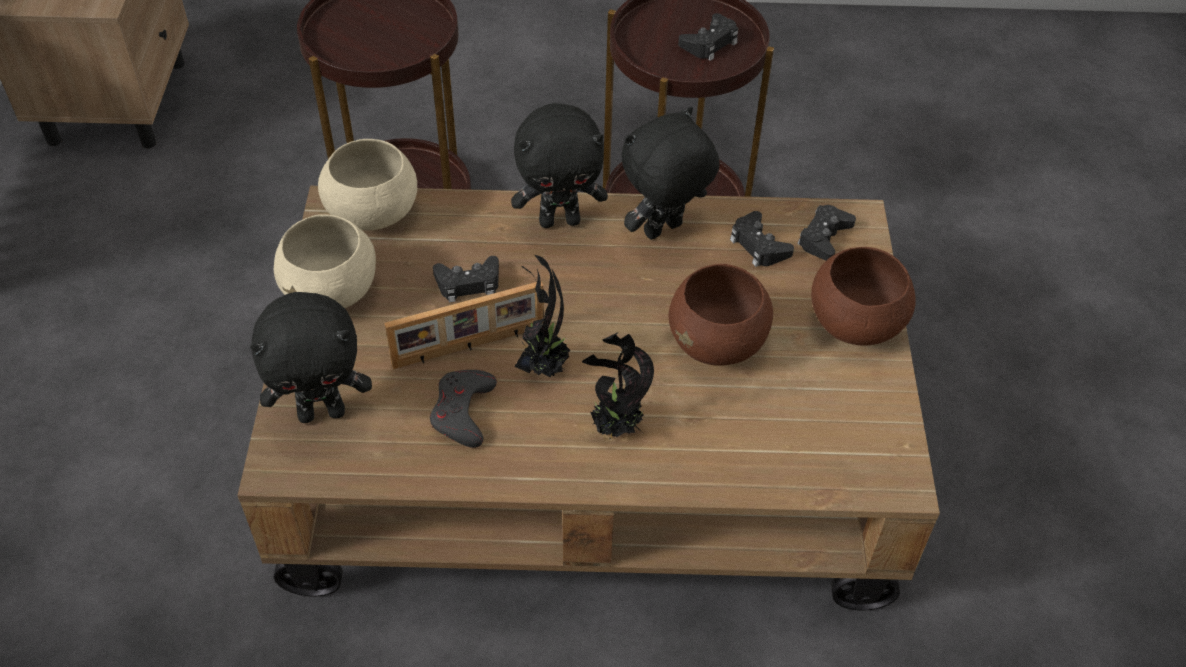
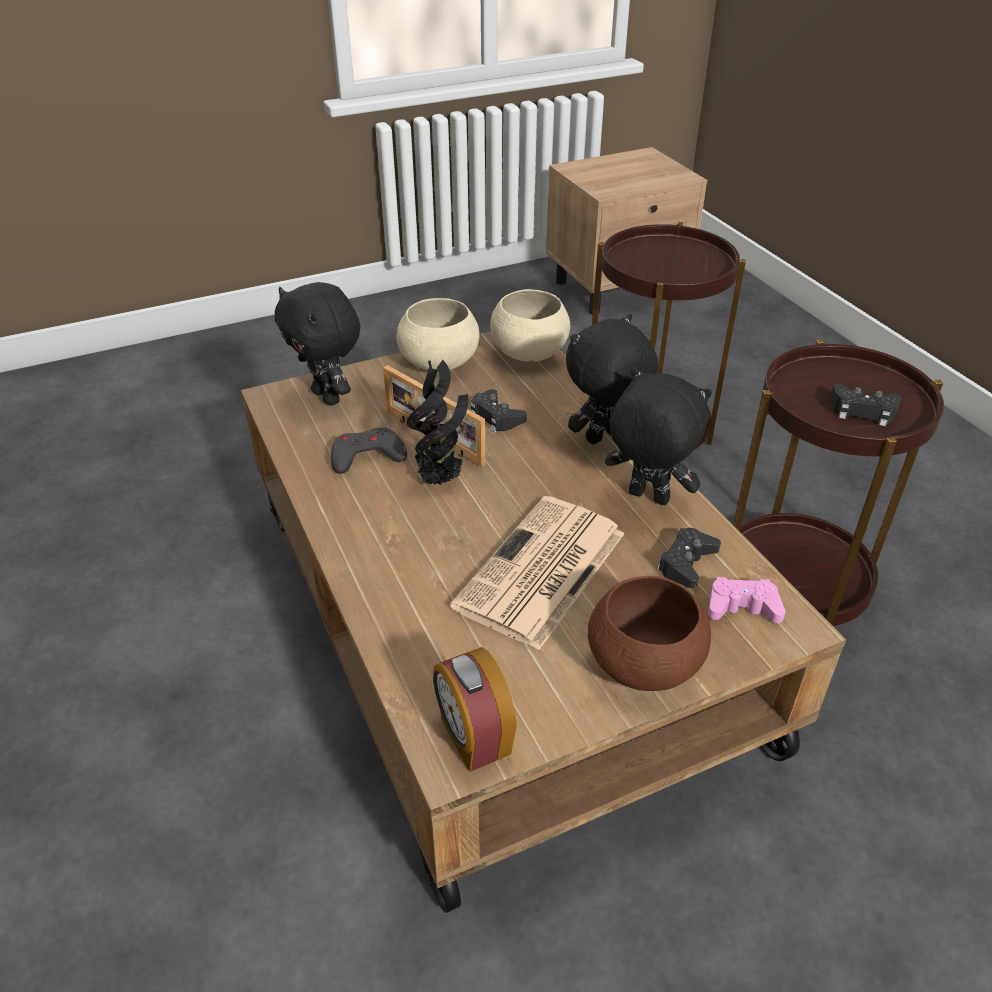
camera: 65 degrees right, 10 degrees down
black plush toy [511,103,608,228] -> black plush toy turned 90 degrees clockwise [566,314,658,444]
potted plant [582,332,654,439] -> none
brown bowl [668,264,773,366] -> newspaper [450,496,625,650]
black game controller [797,205,856,261] -> pink game controller [708,577,786,623]
none -> alarm clock [433,647,517,772]

